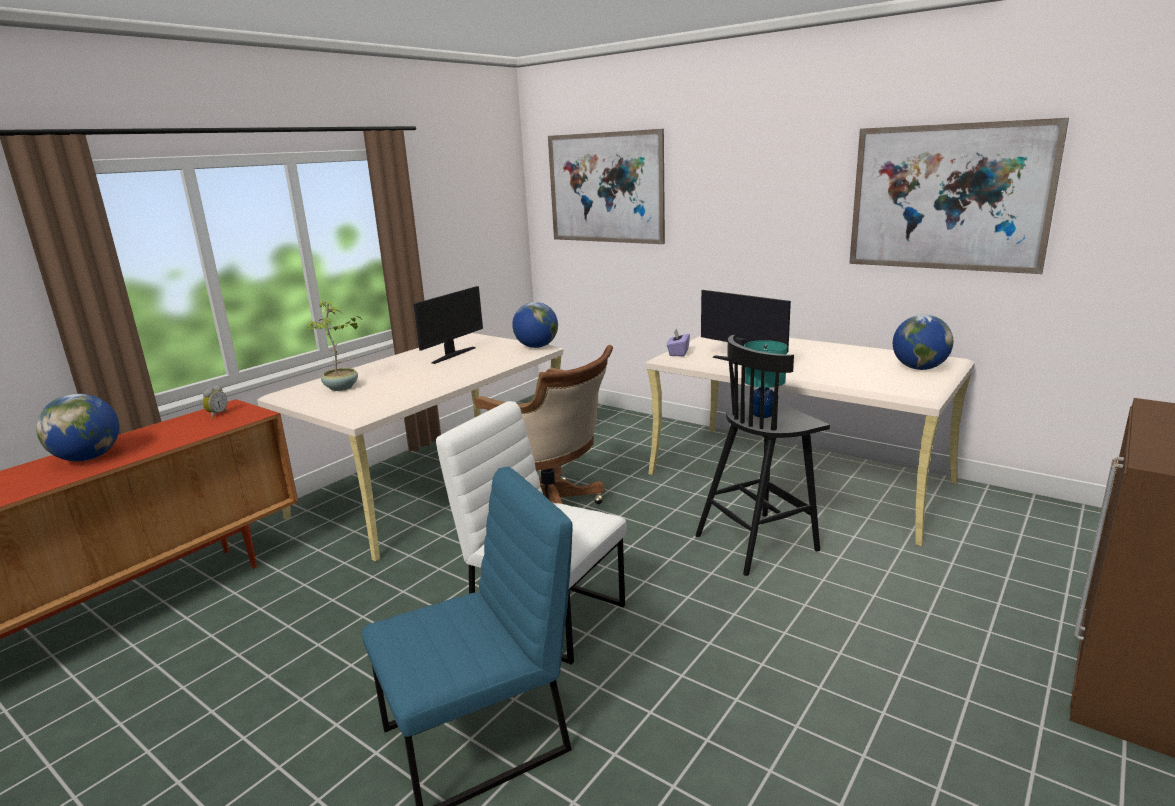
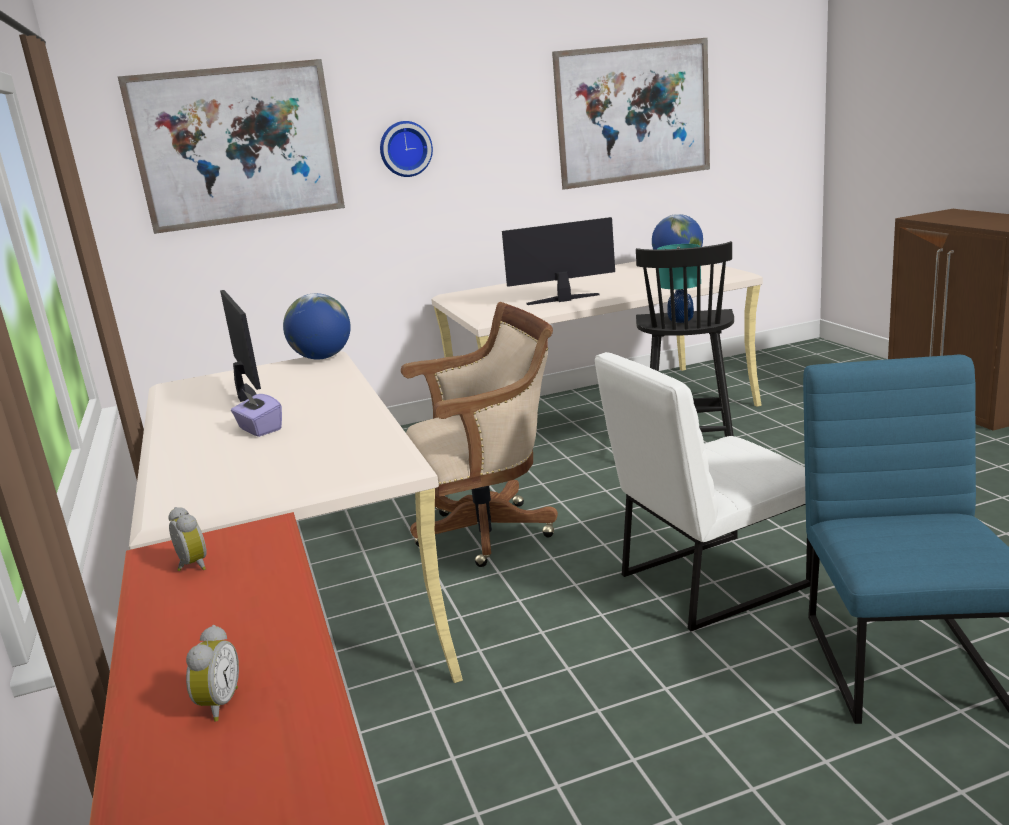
camera: 55 degrees left, 0 degrees up
globe [36,394,119,461] -> alarm clock [186,625,239,722]
potted plant [306,301,361,391] -> none
purple tissue box [667,328,690,357] -> purple tissue box moved to [231,391,282,437]
none -> wall clock [380,121,433,177]

